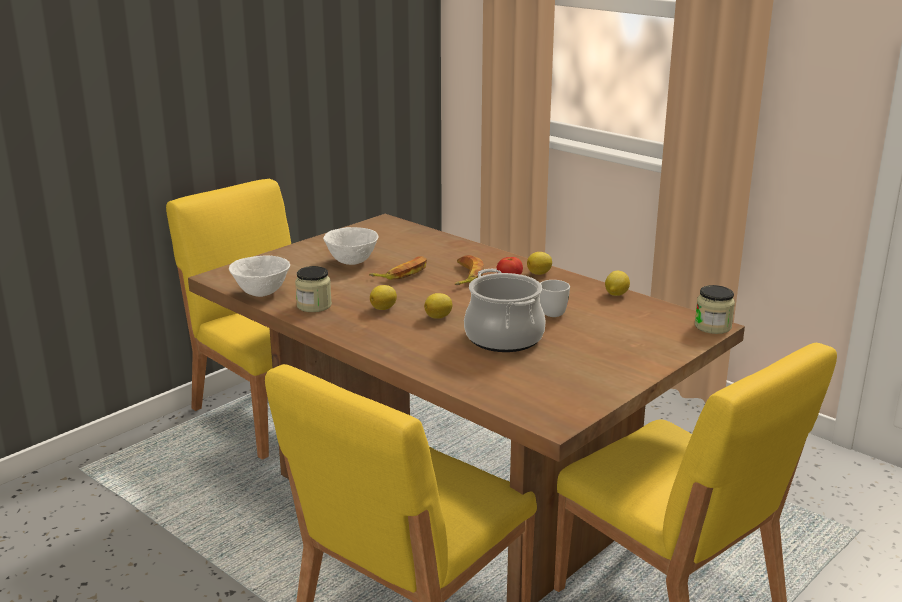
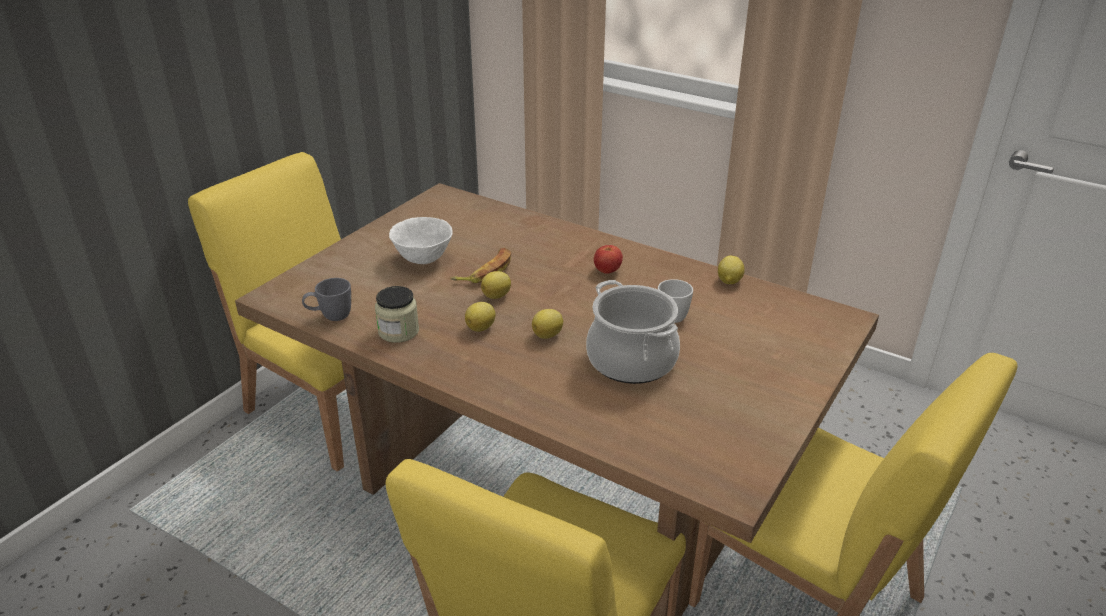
camera: 10 degrees left, 10 degrees up
white bowl [229,255,290,297] -> grey mug [302,278,351,321]
banana [455,255,484,285] -> none
lemon [527,252,552,275] -> lemon moved to [481,271,511,299]
jar [695,285,735,334] -> none

